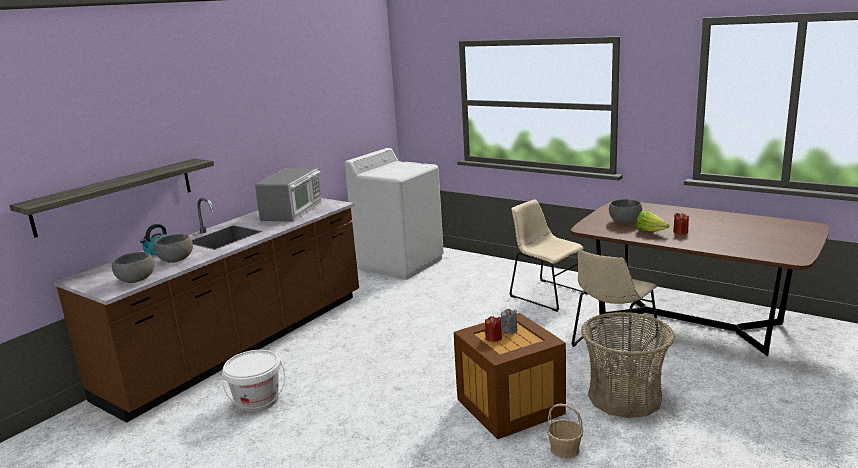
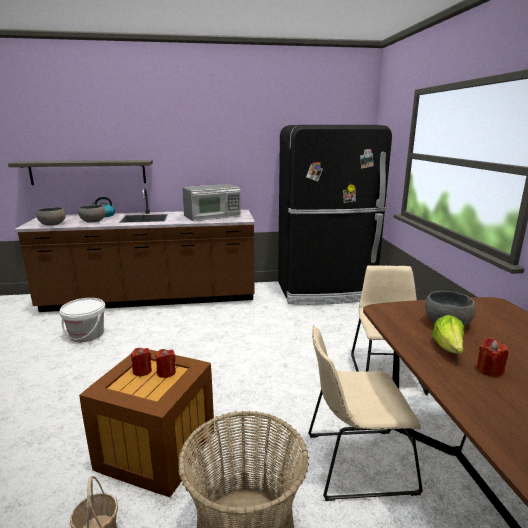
camera: 45 degrees right, 0 degrees up
white washing machine [345,148,444,280] -> black fridge [278,125,392,305]
grey candle [501,308,517,334] -> red candle [155,349,176,378]

